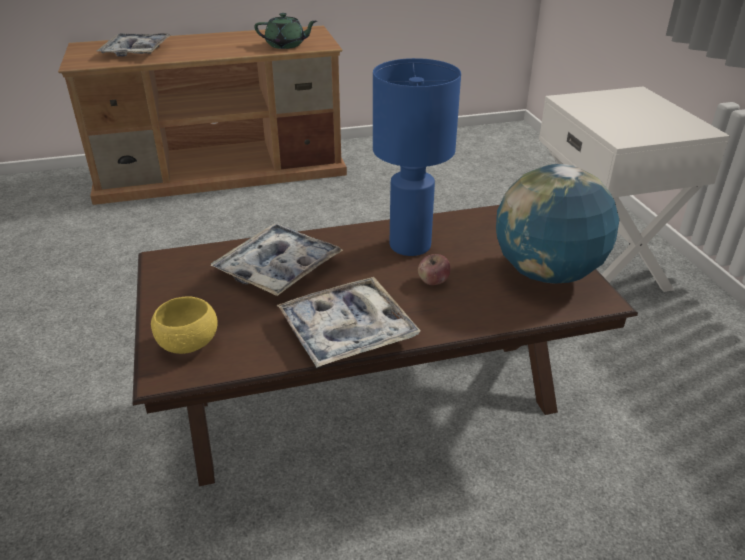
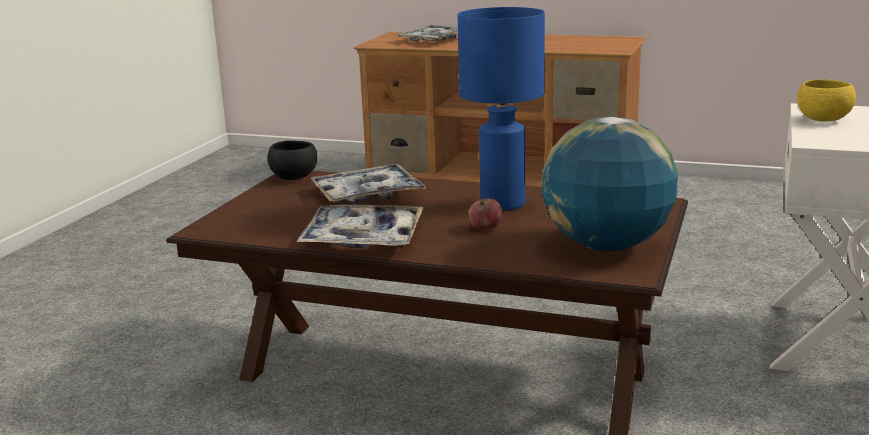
camera: 35 degrees right, 15 degrees down
yellow bowl [151,297,218,354] -> yellow bowl moved to [798,79,856,121]
green teapot [254,13,317,49] -> none
none -> black bowl [267,140,317,180]

